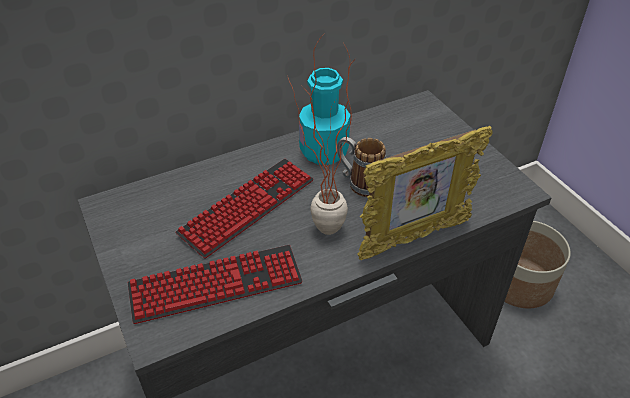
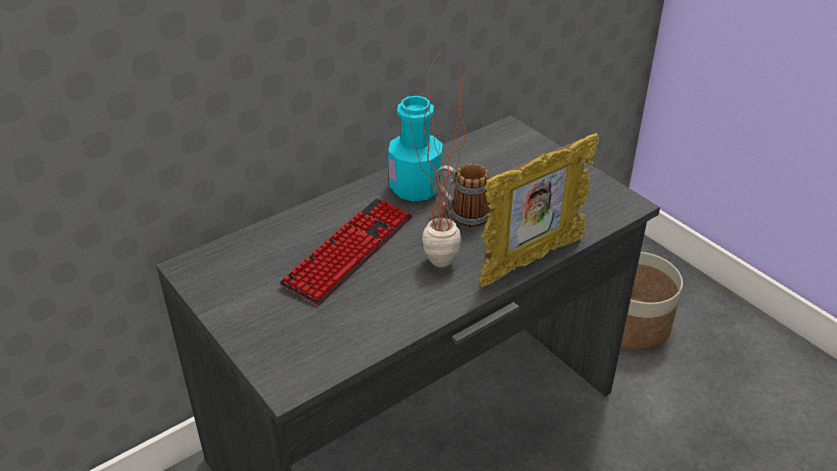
camera: 10 degrees left, 5 degrees down
keyboard [128,245,303,324] -> none

